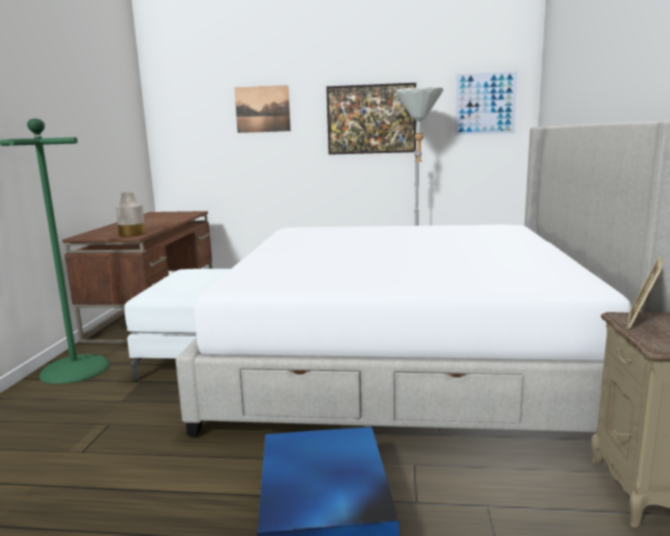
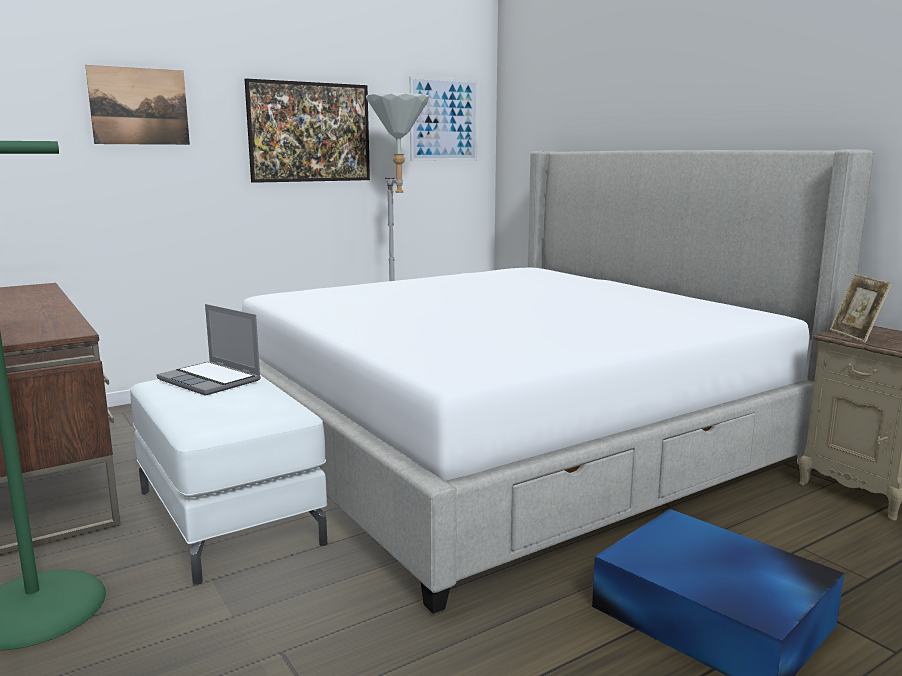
camera: 40 degrees left, 0 degrees up
beige vase [116,192,146,236] -> none
none -> laptop [156,304,261,396]

